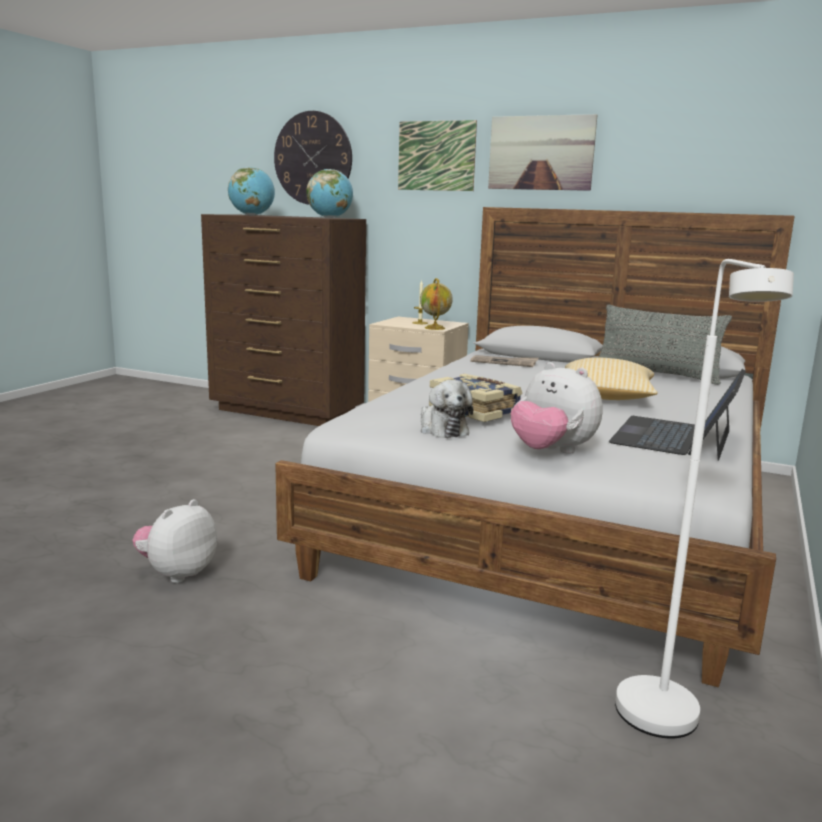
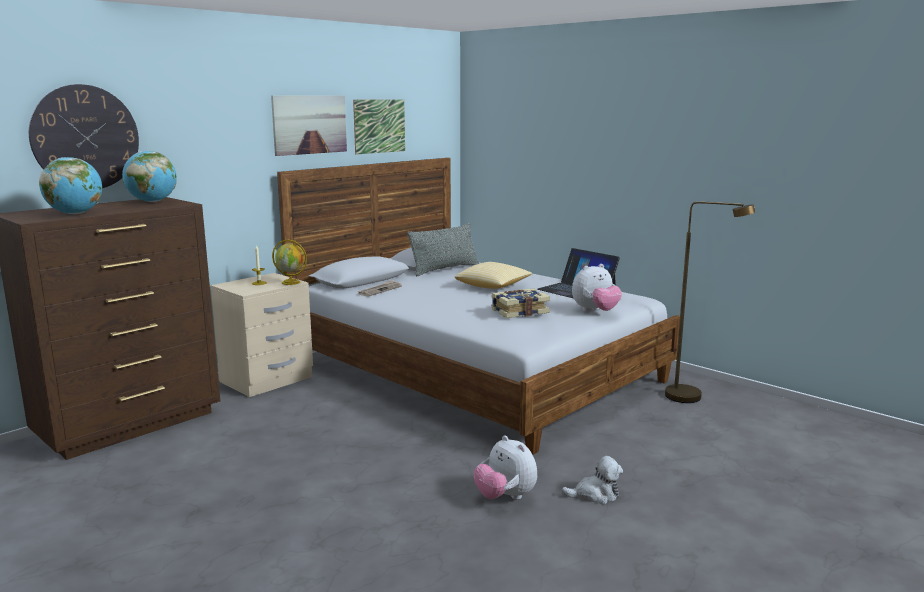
camera: 70 degrees left, 0 degrees up
picture [398,120,477,191] -> picture moved to [353,99,405,155]
plush toy [421,380,473,438] -> plush toy moved to [562,456,623,505]
white floor lamp [615,259,794,739] -> brown floor lamp [665,201,755,403]

